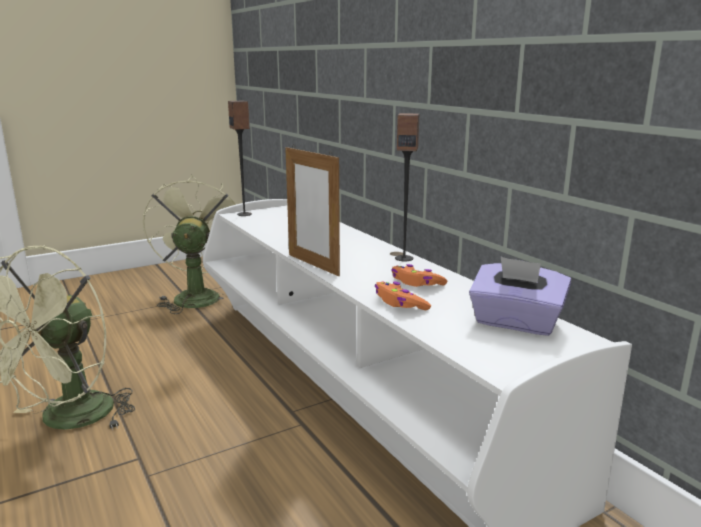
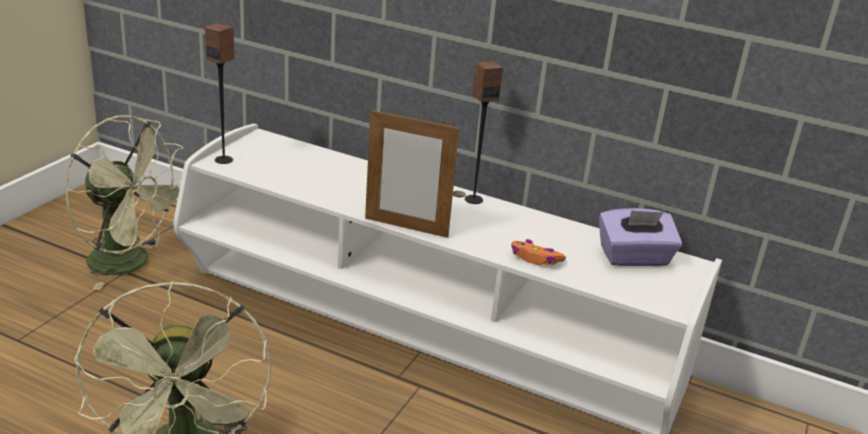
camera: 35 degrees left, 10 degrees up
green fan [143,175,236,314] -> green fan turned 150 degrees clockwise [65,115,183,290]
orange game controller [391,264,447,287] -> none

